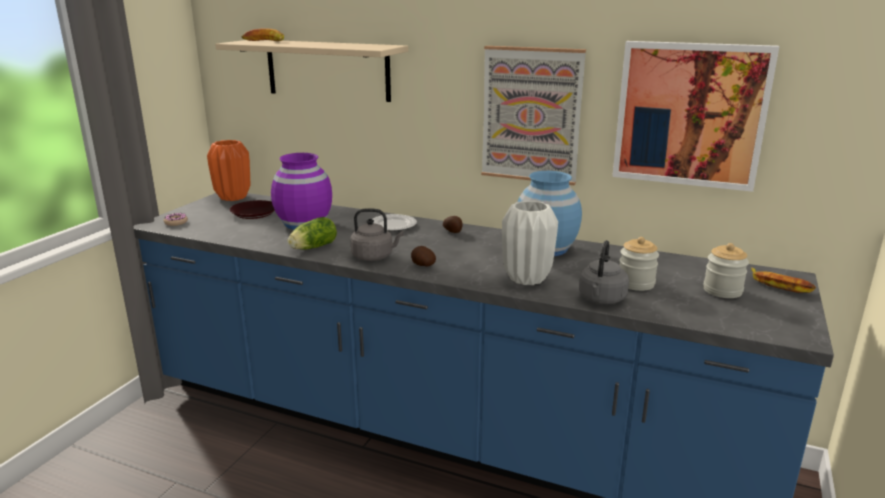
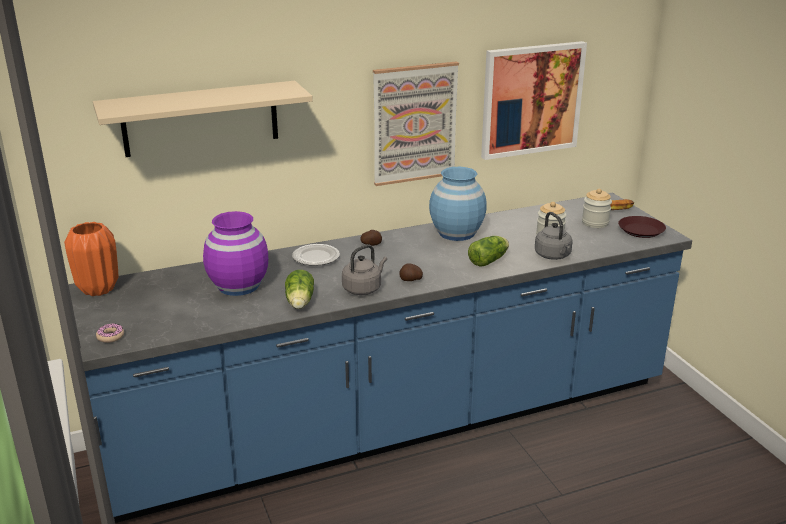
camera: 45 degrees left, 5 degrees up
brown plate [229,200,275,219] -> brown plate moved to [618,216,666,238]
banana [242,28,284,41] -> none
white vase [502,201,558,285] -> lettuce [468,236,509,267]

